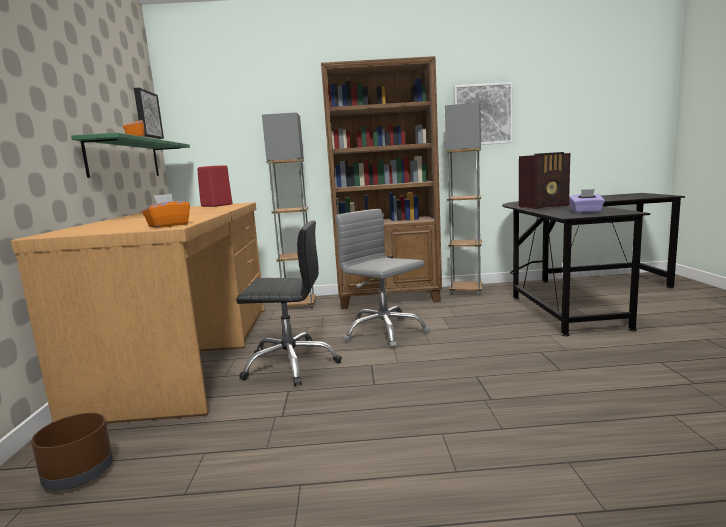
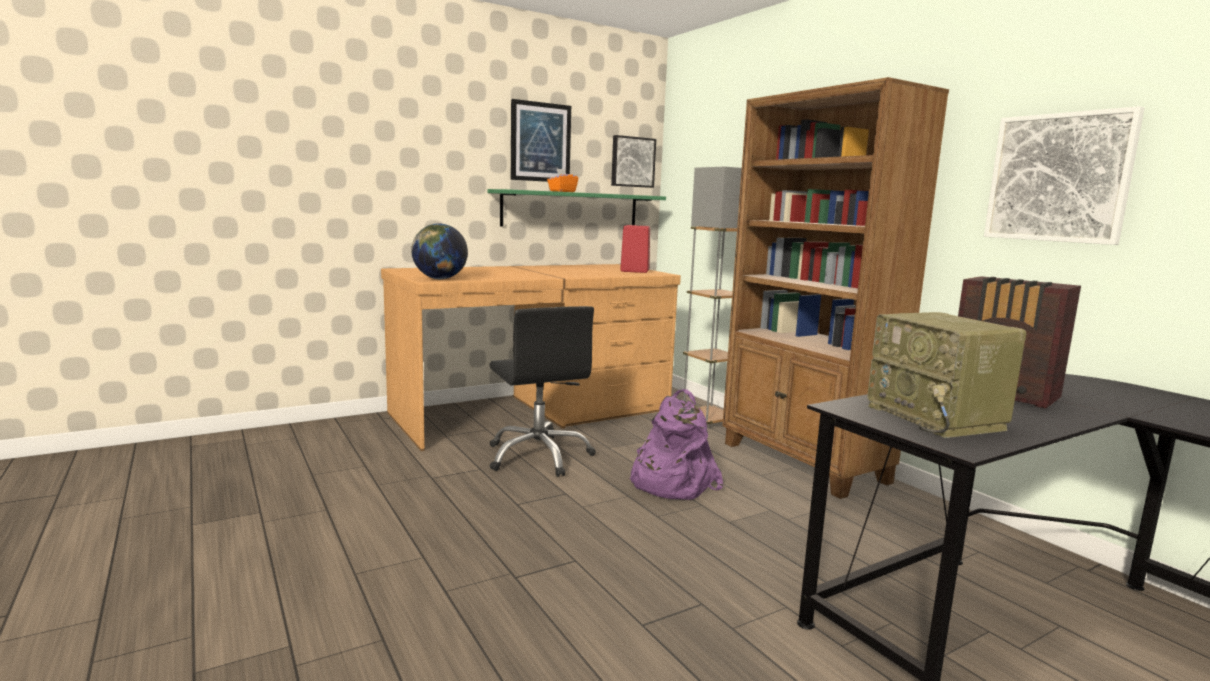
camera: 60 degrees right, 0 degrees up
brown planter [31,413,113,490] -> none
orange tissue box [142,194,190,228] -> globe [411,223,468,279]
grey office chair [335,209,430,348] -> purple backpack [629,389,723,500]
grey floor lamp [445,102,482,295] -> none
purple tissue box [569,189,605,213] -> radio [867,312,1026,438]
none -> picture [511,99,571,182]

